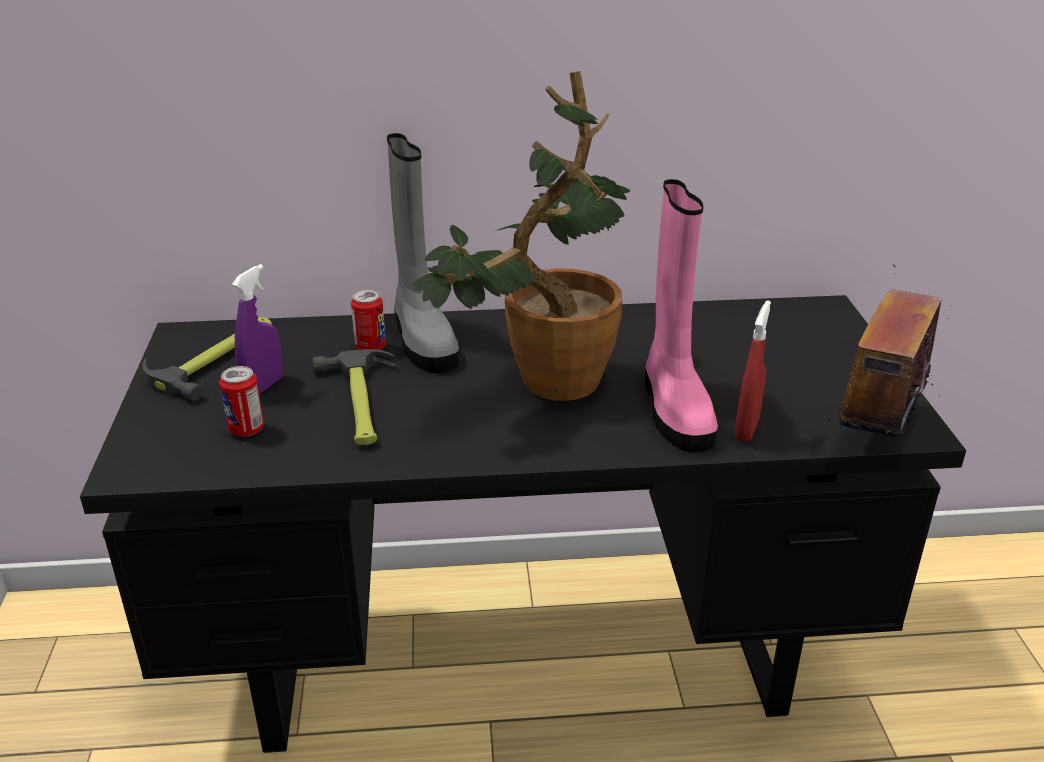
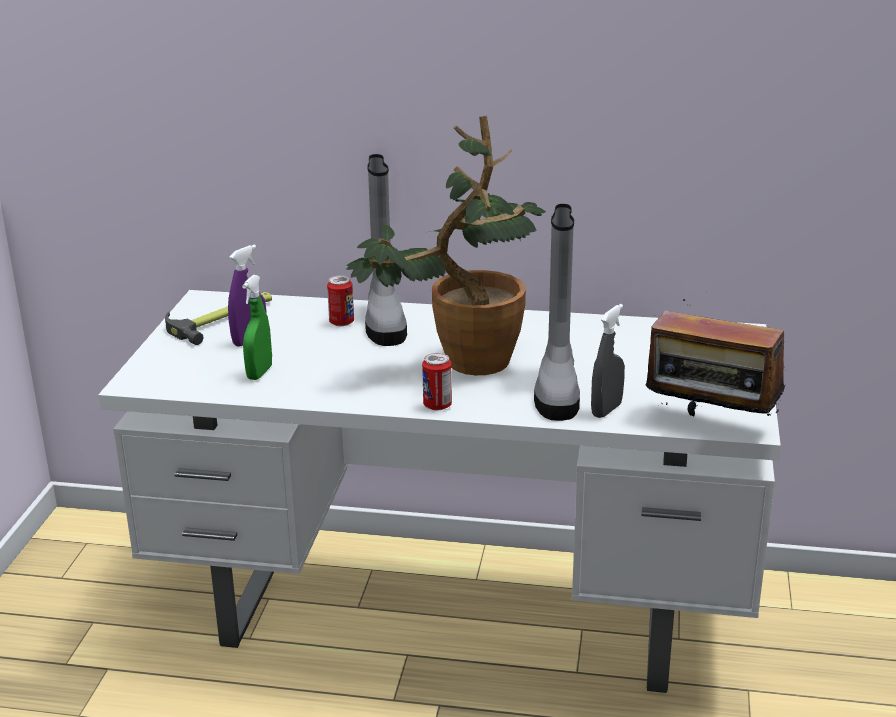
camera: 15 degrees right, 5 degrees down
black desk [80,295,966,753] -> white desk [98,290,781,693]
can [219,366,264,437] -> can moved to [422,353,452,411]
hammer [313,349,396,445] -> none
pink boot [645,179,718,453] -> grey boot [534,204,580,421]
red spray bottle [735,300,771,442] -> grey spray bottle [591,304,625,418]
radio [818,265,952,437] -> radio turned 105 degrees counterclockwise [646,299,785,416]
none -> green spray bottle [242,275,272,380]

